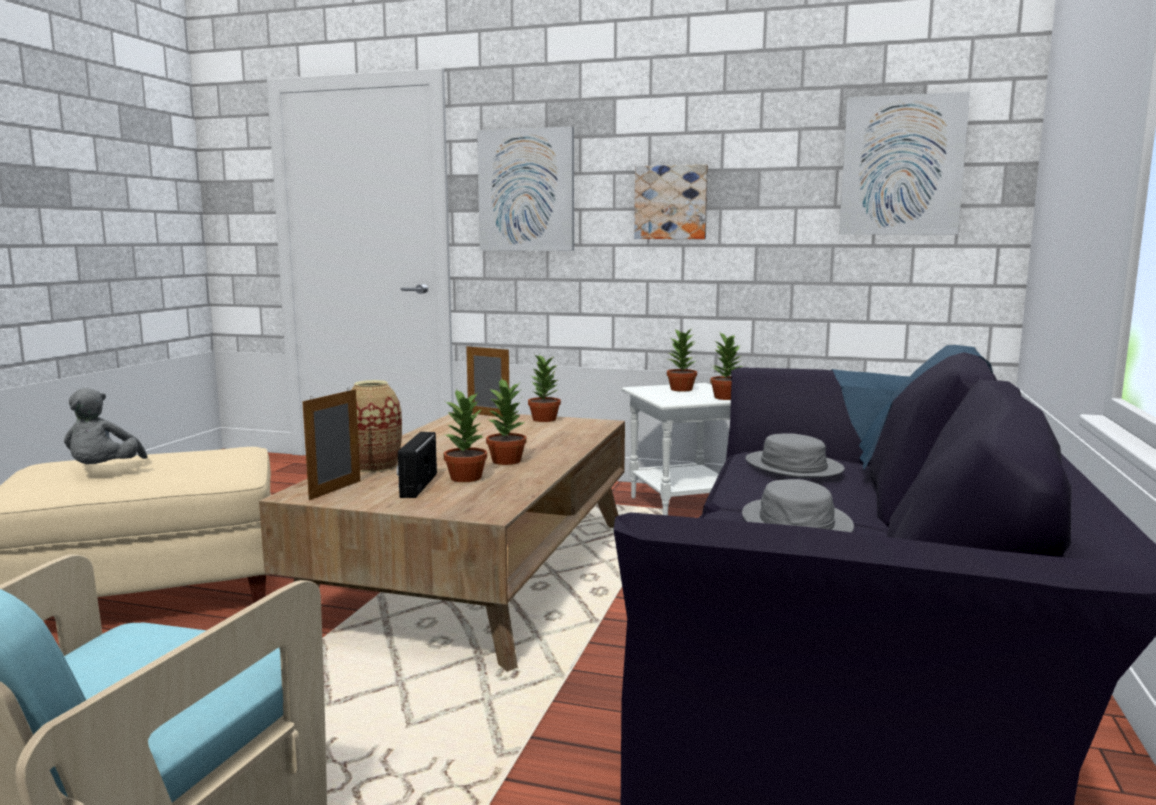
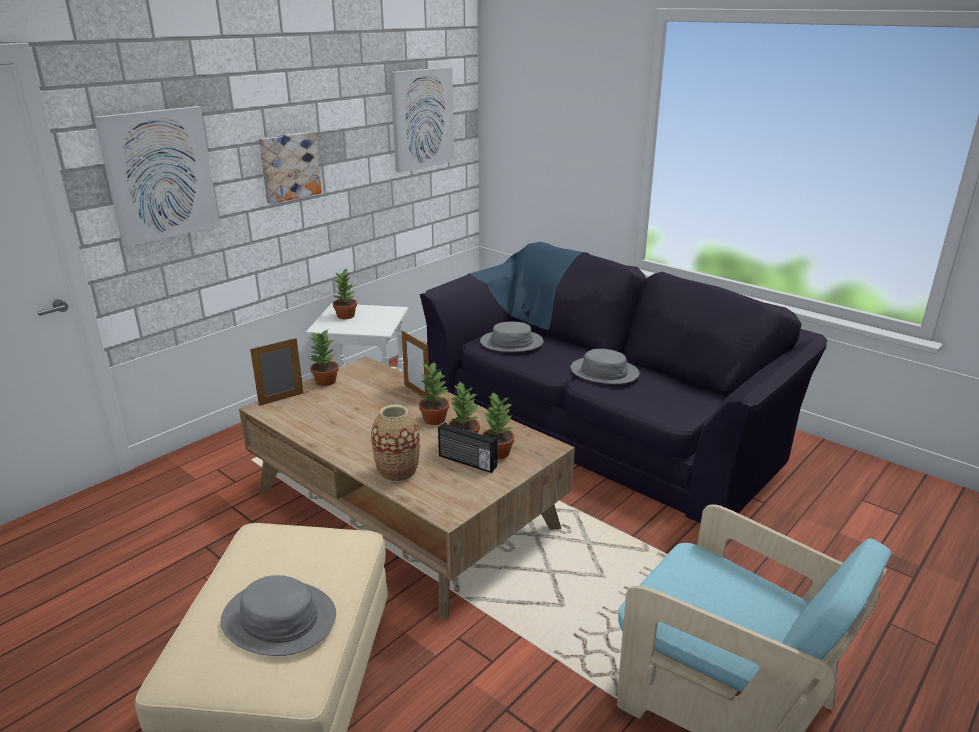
camera: 65 degrees left, 15 degrees up
grey plush toy [64,388,147,464] -> grey hat [220,575,336,656]
picture frame [302,388,360,500] -> picture frame moved to [402,330,430,396]
potted plant [710,331,743,400] -> potted plant moved to [482,392,514,459]

